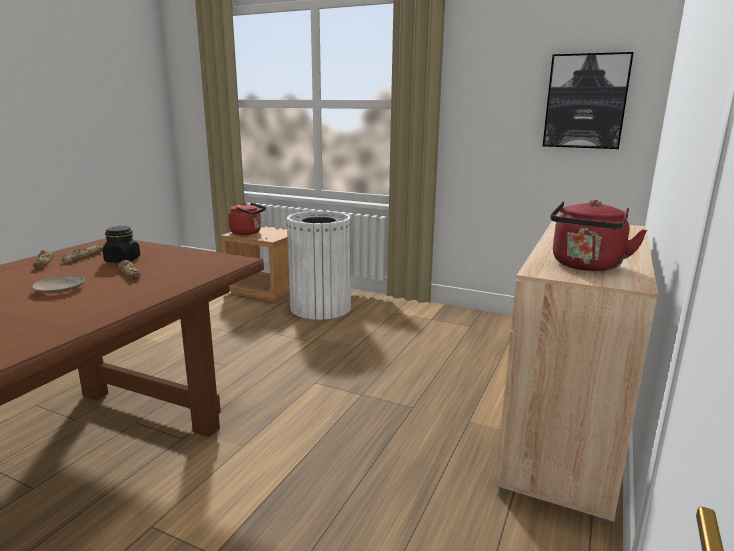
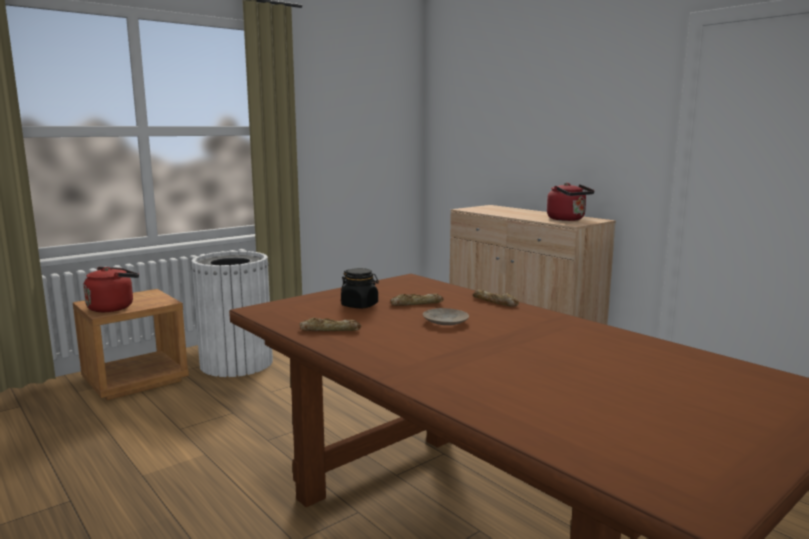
camera: 65 degrees left, 5 degrees down
bread [62,245,103,263] -> bread moved to [472,289,519,307]
picture [543,52,634,149] -> none

